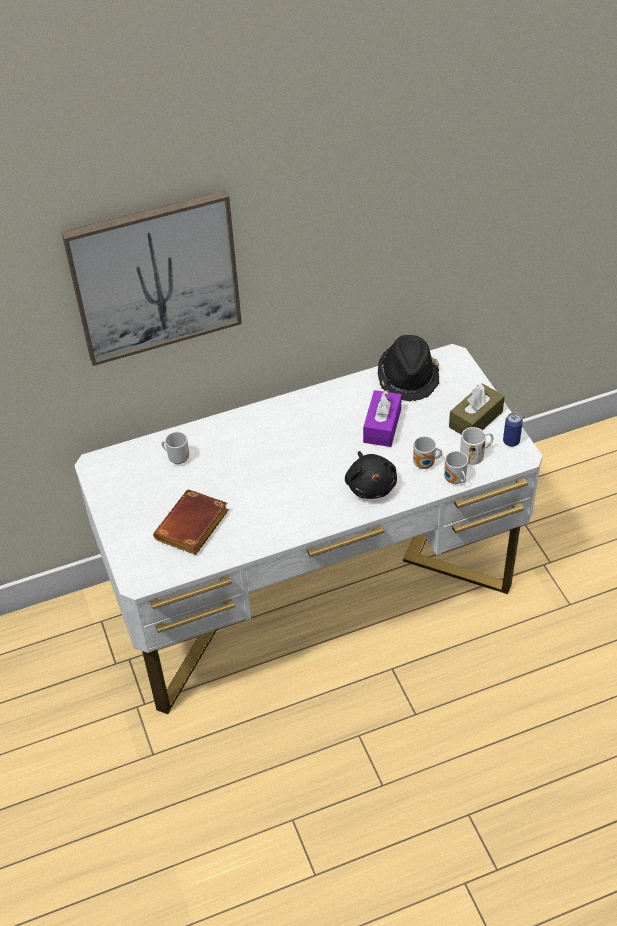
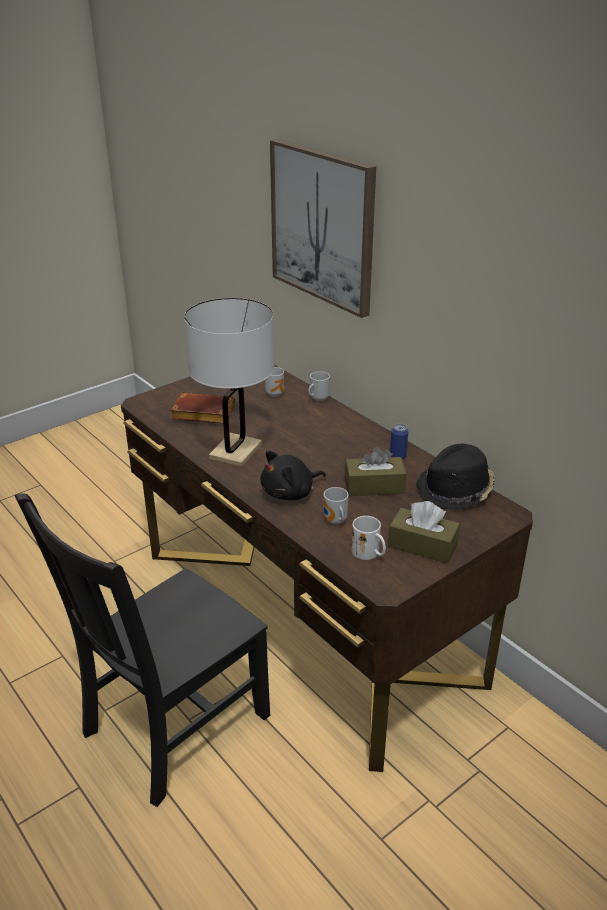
camera: 70 degrees right, 15 degrees down
white desk [74,344,543,714] -> brown desk [121,365,533,772]
purple tissue box [363,390,402,447] -> brown tissue box [345,447,406,496]
mug [444,451,468,484] -> mug moved to [308,371,330,401]
can [503,412,523,447] -> can moved to [390,423,408,460]
none -> black chair [15,493,270,807]
none -> white table lamp [184,298,274,467]

